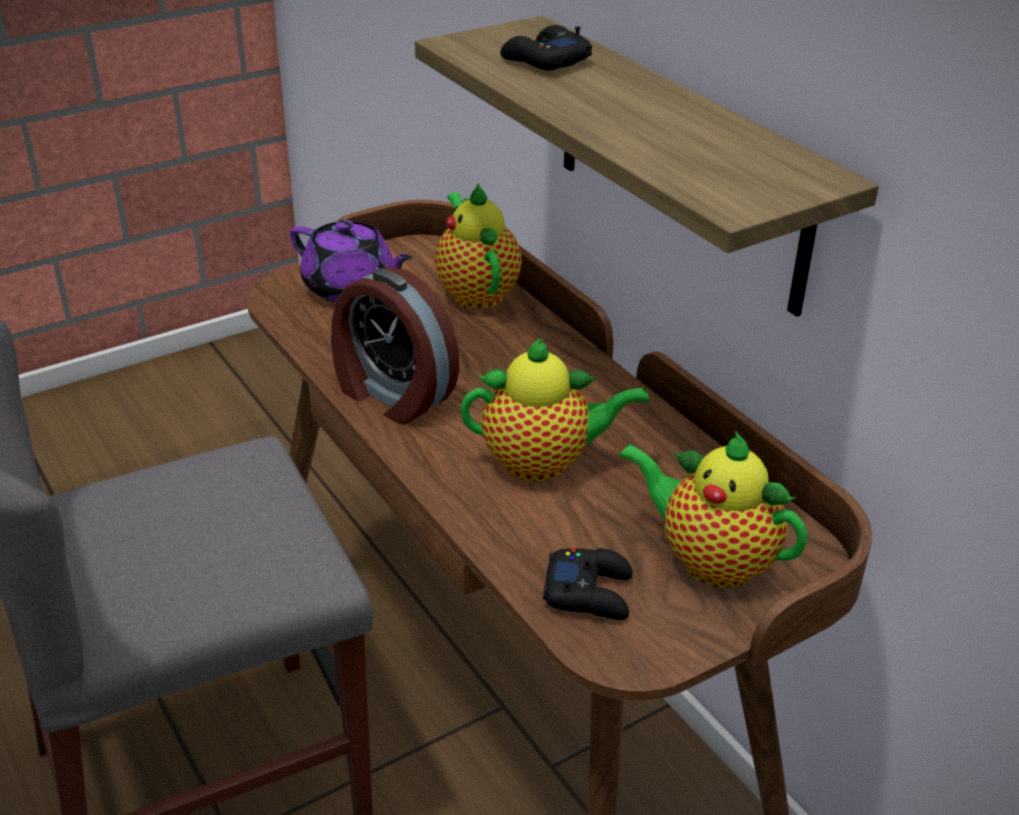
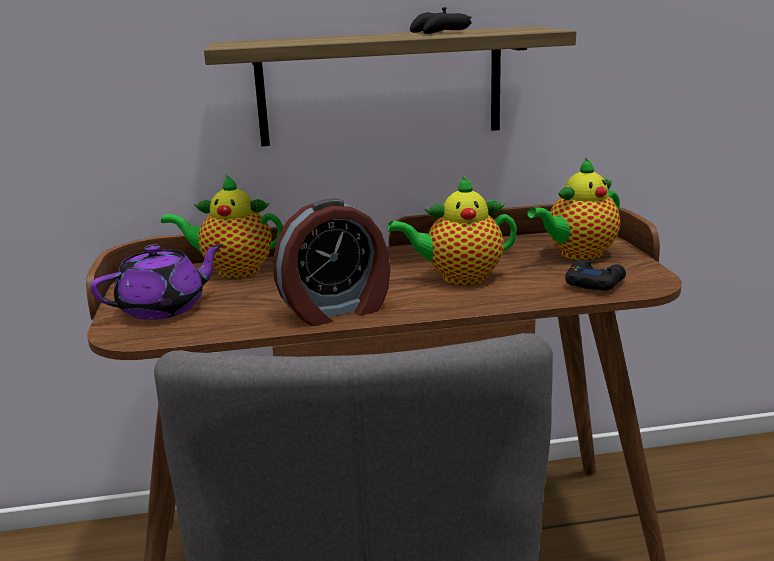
camera: 65 degrees left, 15 degrees down
teapot [460,337,649,482] -> teapot turned 120 degrees counterclockwise [387,175,517,285]
black game controller [500,25,592,70] -> black game controller moved to [410,7,472,34]

